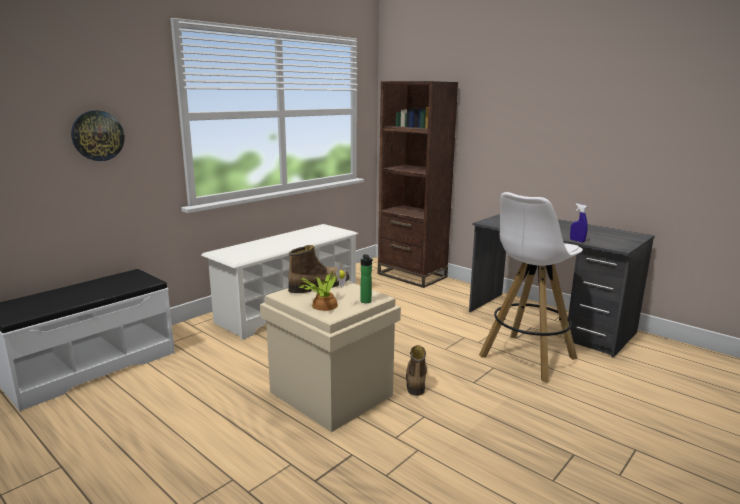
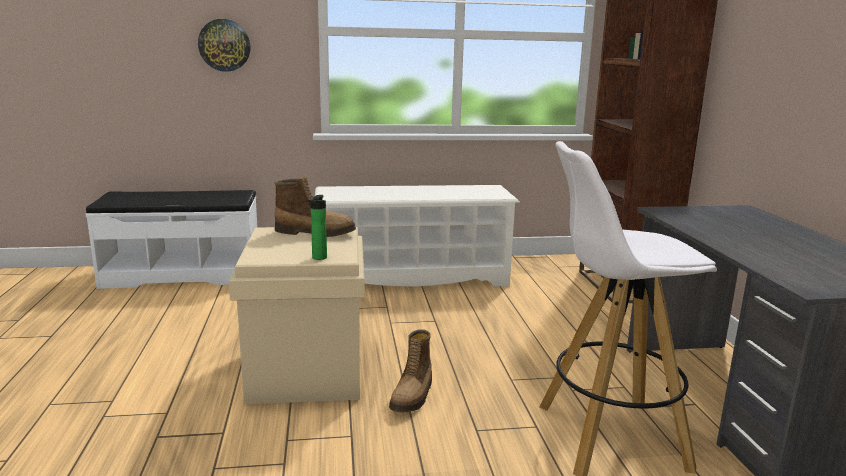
camera: 40 degrees right, 0 degrees up
potted plant [298,261,347,311] -> none
boot [406,345,427,396] -> boot turned 150 degrees clockwise [389,329,432,412]
blue spray bottle [570,204,588,243] -> none

